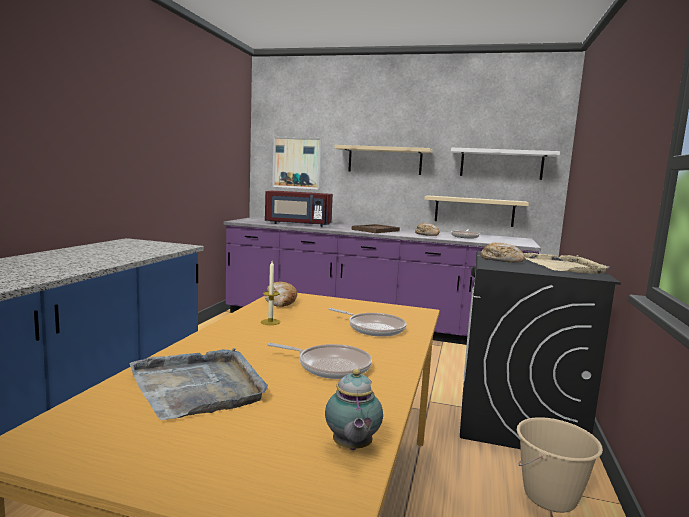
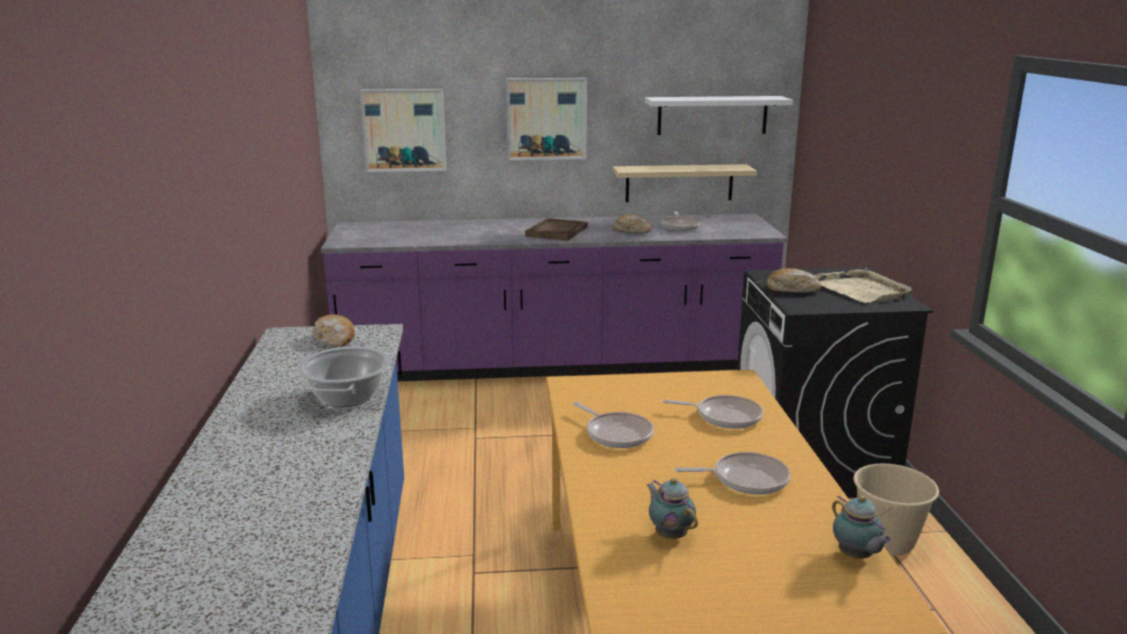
camera: 20 degrees left, 10 degrees up
grey tray [130,348,268,420] -> teapot [647,478,698,539]
candle [261,261,280,325] -> frying pan [573,402,654,448]
red microwave [265,191,333,227] -> none
bread [265,282,297,307] -> bread moved to [312,315,355,347]
beige shelf [334,145,433,175] -> picture [506,78,587,160]
none -> cooking pot [297,346,391,407]

